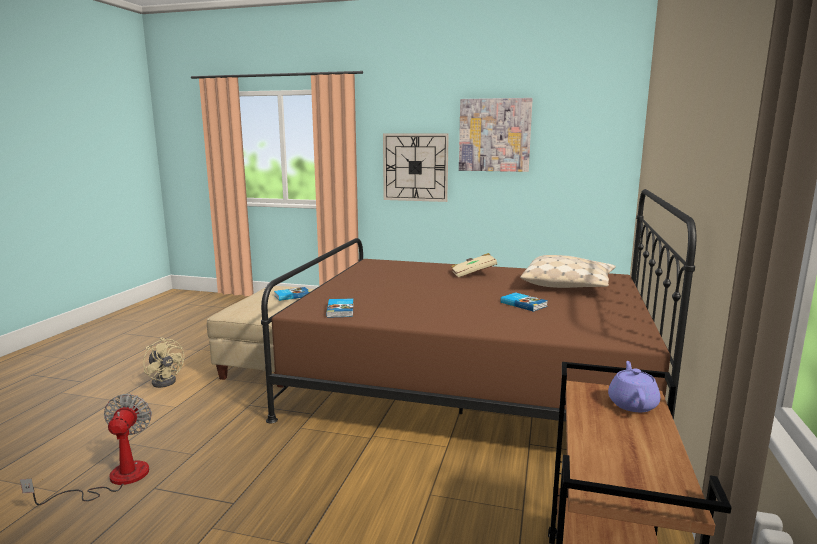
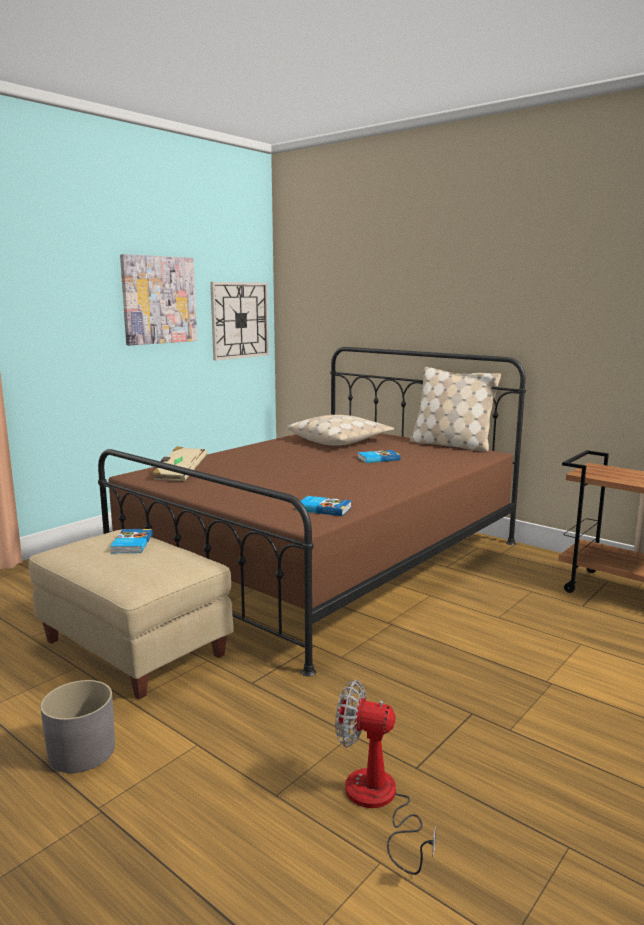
camera: 65 degrees left, 0 degrees up
beige fan [143,337,184,388] -> grey planter [40,680,115,773]
wall clock [383,134,449,202] -> wall clock moved to [210,282,269,361]
beige book [451,253,497,278] -> beige book moved to [152,446,207,481]
purple teapot [608,361,660,412] -> none
none -> beige pillow [410,367,501,452]

